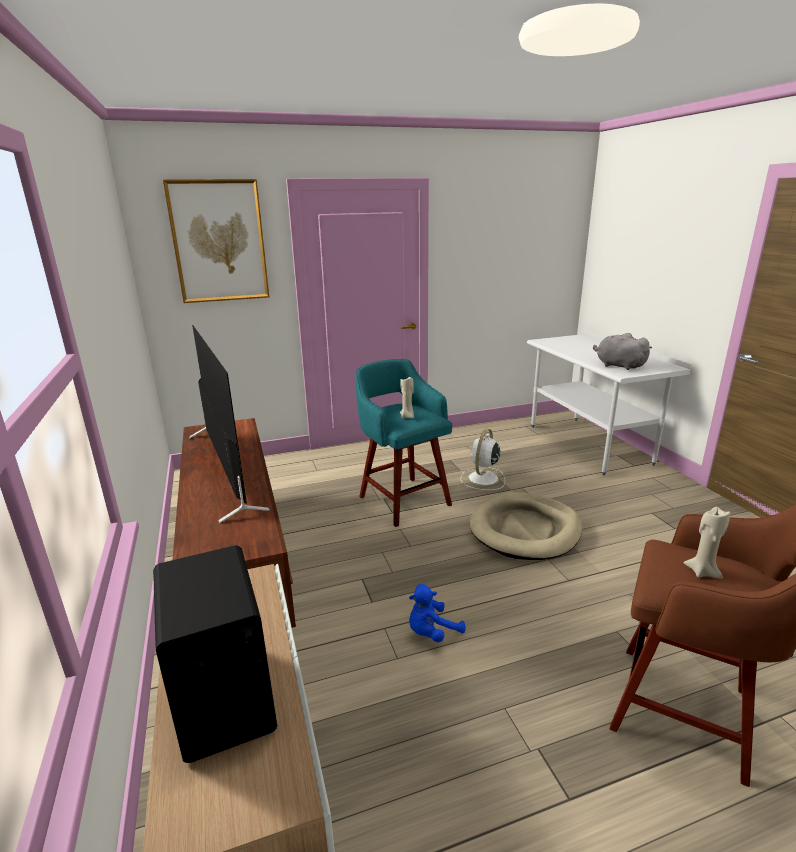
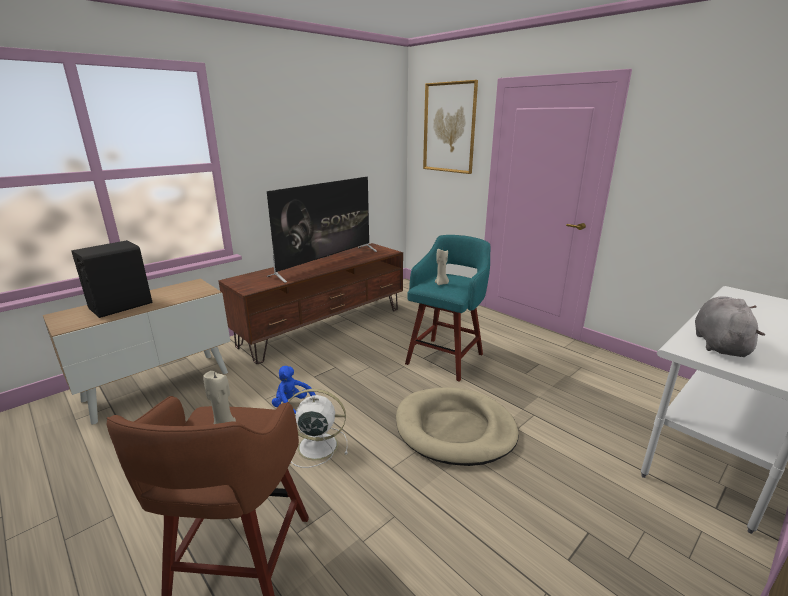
camera: 65 degrees right, 0 degrees up
white fan [460,429,505,490] -> white fan moved to [288,389,348,468]

